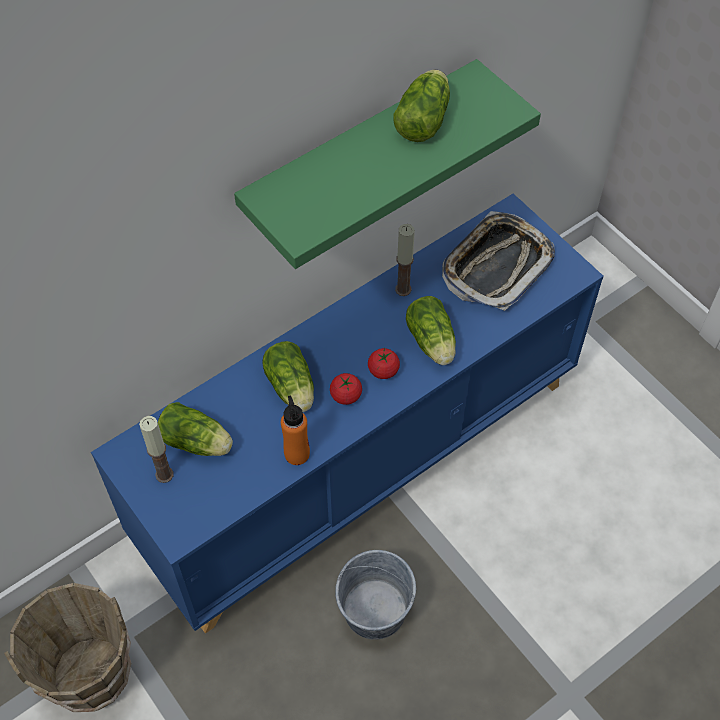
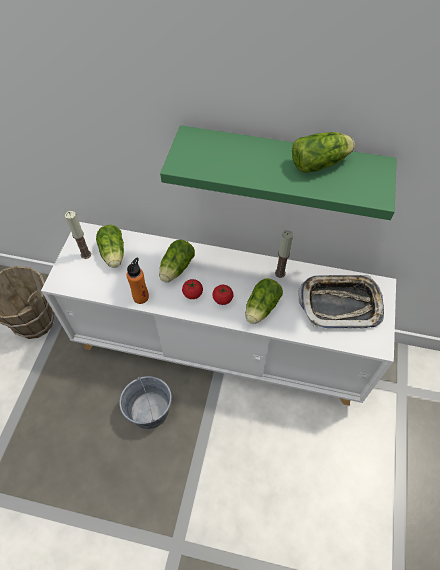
camera: 50 degrees right, 0 degrees up
blue cabinet [91,194,604,634] -> white cabinet [41,222,396,406]

